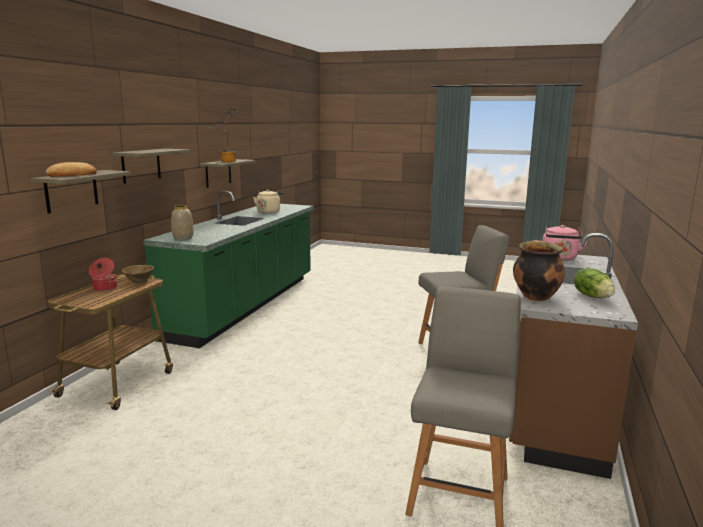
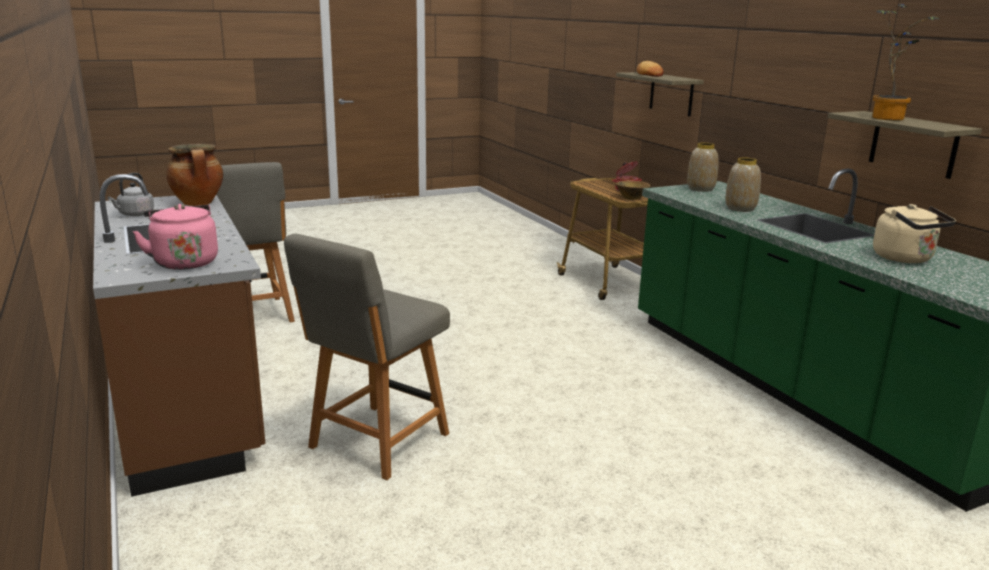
camera: 135 degrees right, 5 degrees up
shelf [112,149,190,184] -> none
lettuce [574,268,615,298] -> grey kettle [108,173,154,216]
none -> vase [725,157,761,212]

